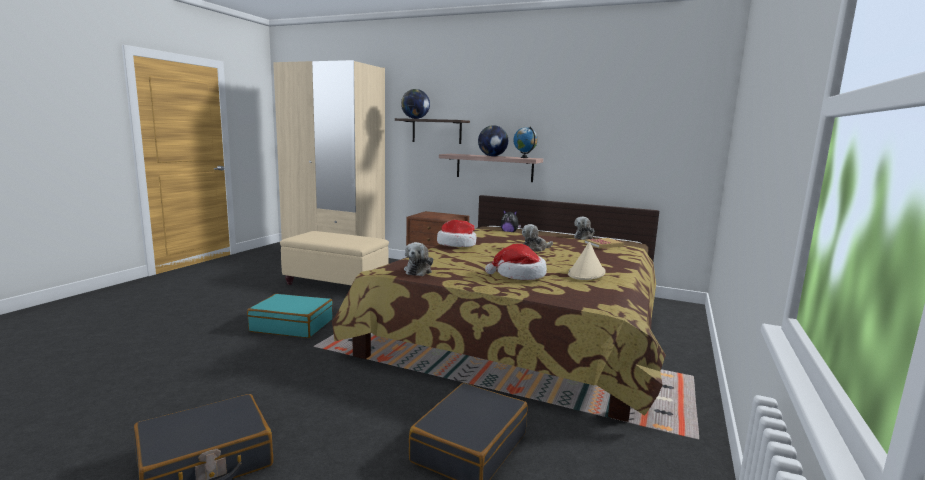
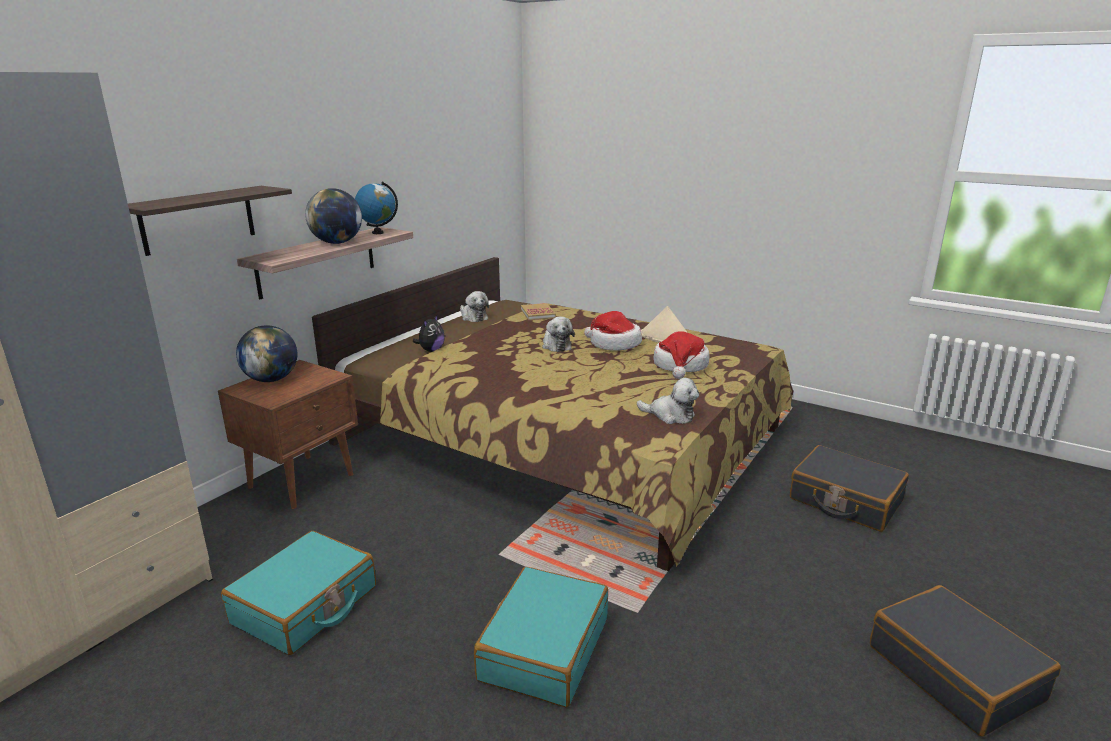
camera: 80 degrees left, 10 degrees up
beige ottoman [280,231,389,285] -> turquoise suitcase [221,531,376,655]
globe [401,89,430,119] -> globe moved to [236,325,297,382]
hat [437,220,477,247] -> hat moved to [585,311,642,351]

